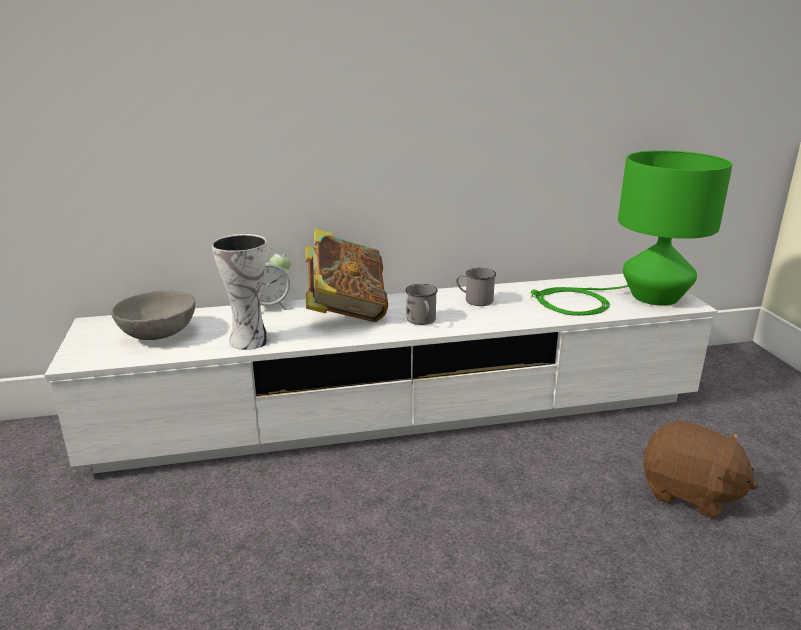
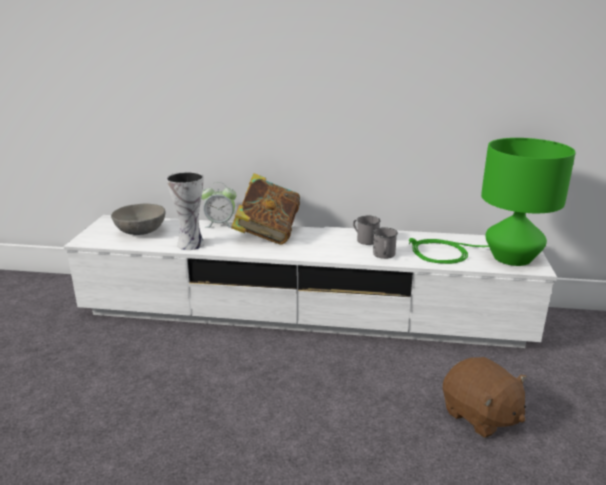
camera: 20 degrees right, 0 degrees up
grey mug [405,284,438,325] -> grey mug moved to [373,227,398,259]

